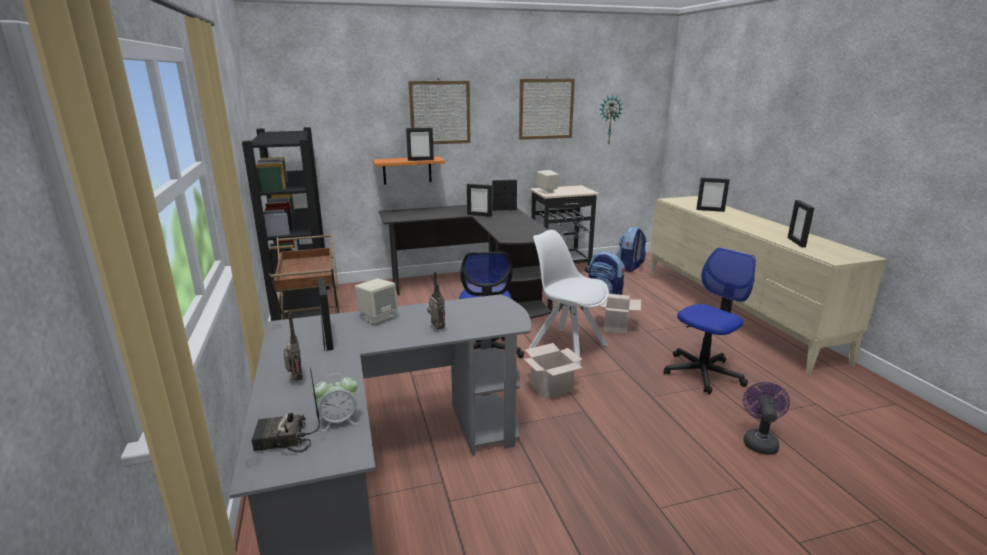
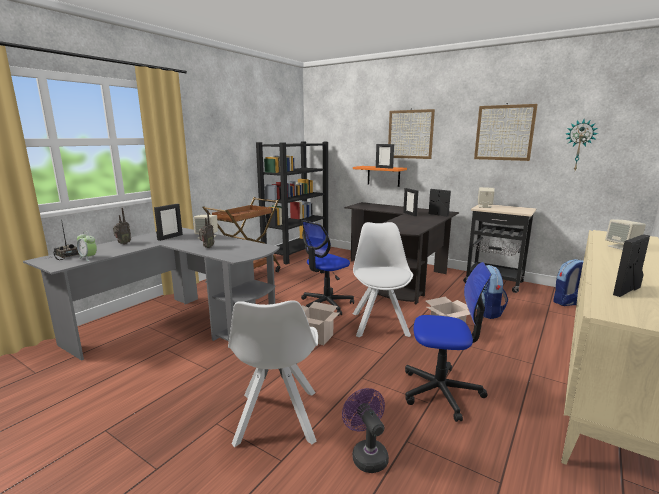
camera: 50 degrees right, 5 degrees down
picture frame [696,177,730,212] -> beige speaker [605,219,646,250]
purple fan [743,382,790,455] -> purple fan turned 90 degrees counterclockwise [342,388,389,473]
none -> white chair [228,300,318,447]

